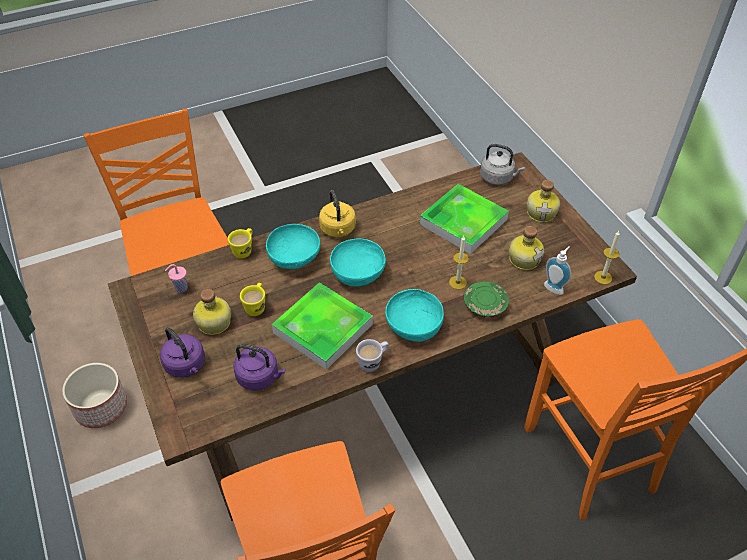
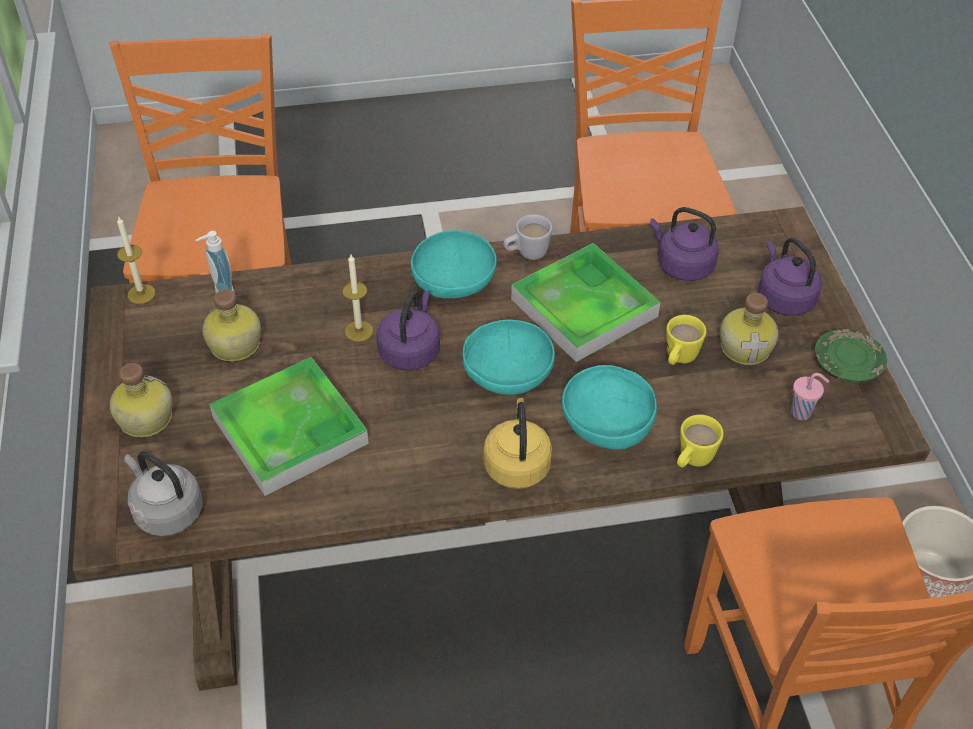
camera: 165 degrees left, 0 degrees up
green plate [464,281,509,317] -> green plate moved to [815,329,887,383]
none -> purple kettle [376,290,440,371]

